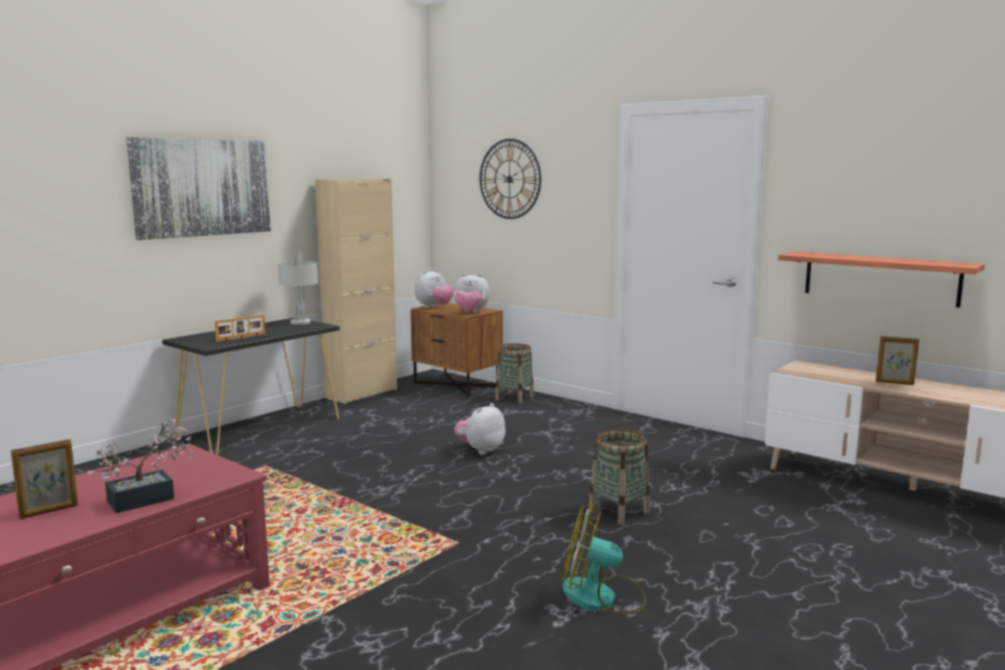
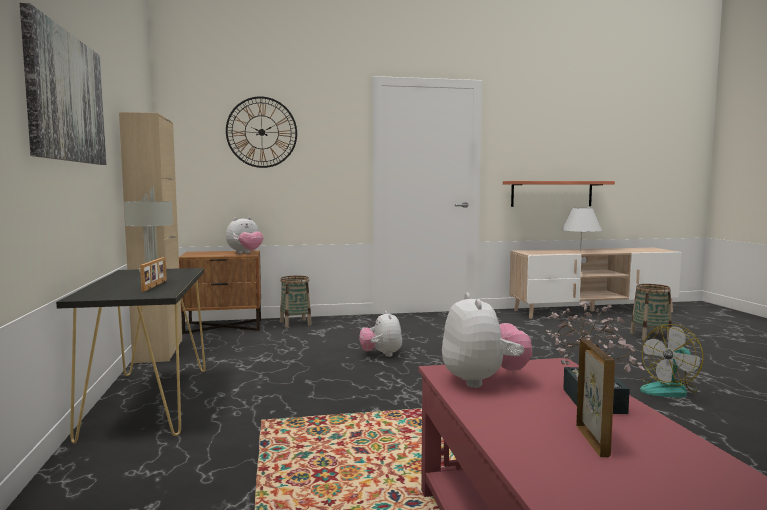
camera: 50 degrees left, 5 degrees down
plush toy [415,269,454,308] -> plush toy moved to [442,293,532,388]
basket [589,429,650,525] -> basket moved to [630,284,672,340]
picture frame [876,336,919,385] -> white table lamp [561,208,602,251]

